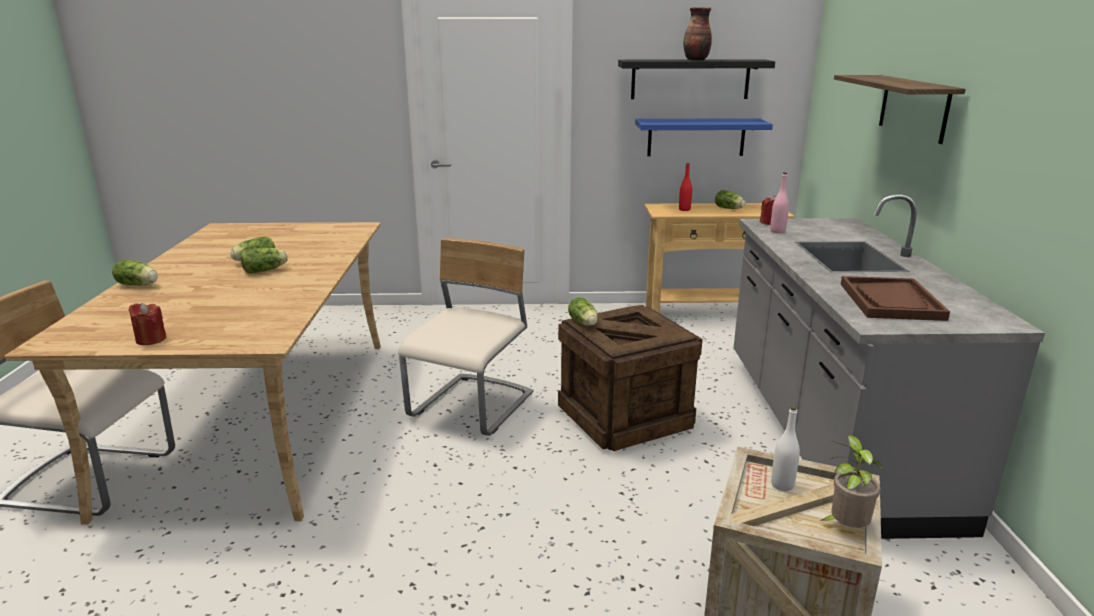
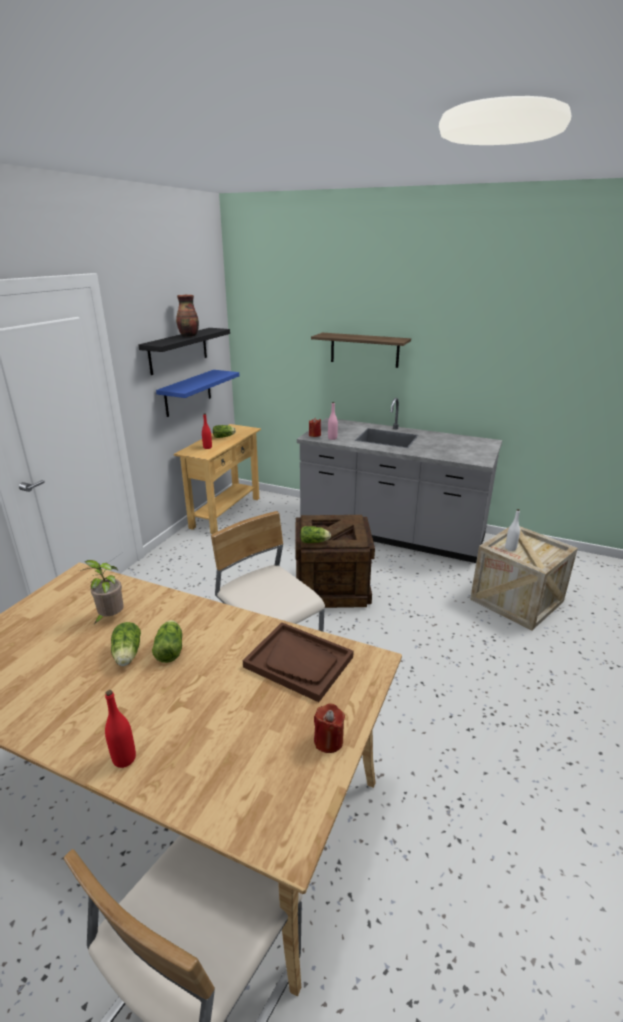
camera: 65 degrees left, 5 degrees up
lettuce [112,259,158,286] -> red bottle [105,690,136,768]
potted plant [820,435,882,528] -> potted plant moved to [80,560,124,624]
brown tray [841,276,950,321] -> brown tray moved to [243,622,354,702]

